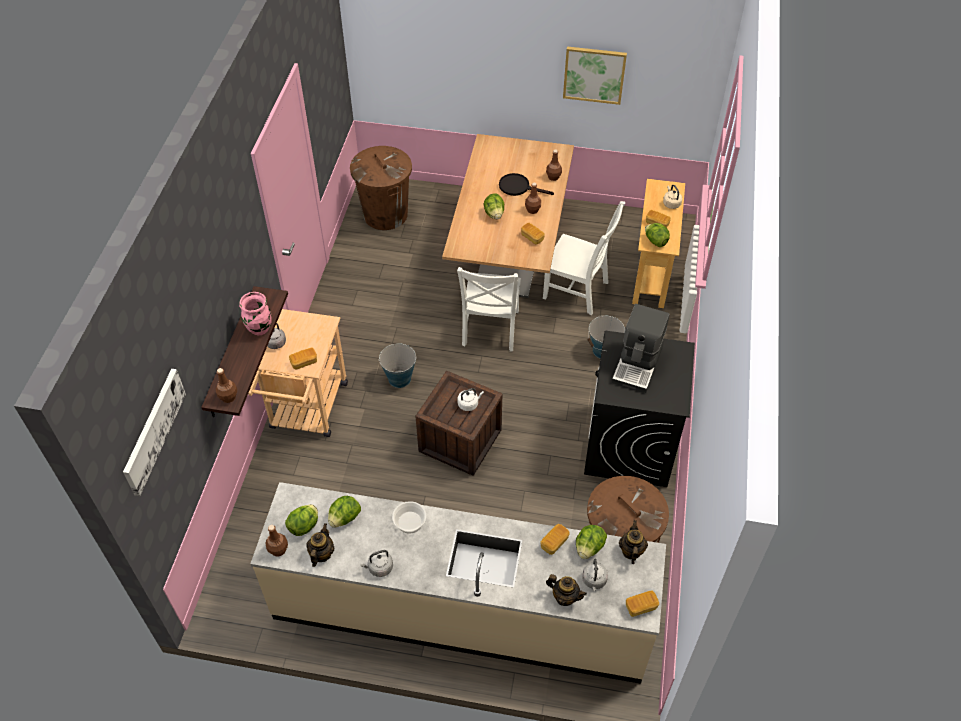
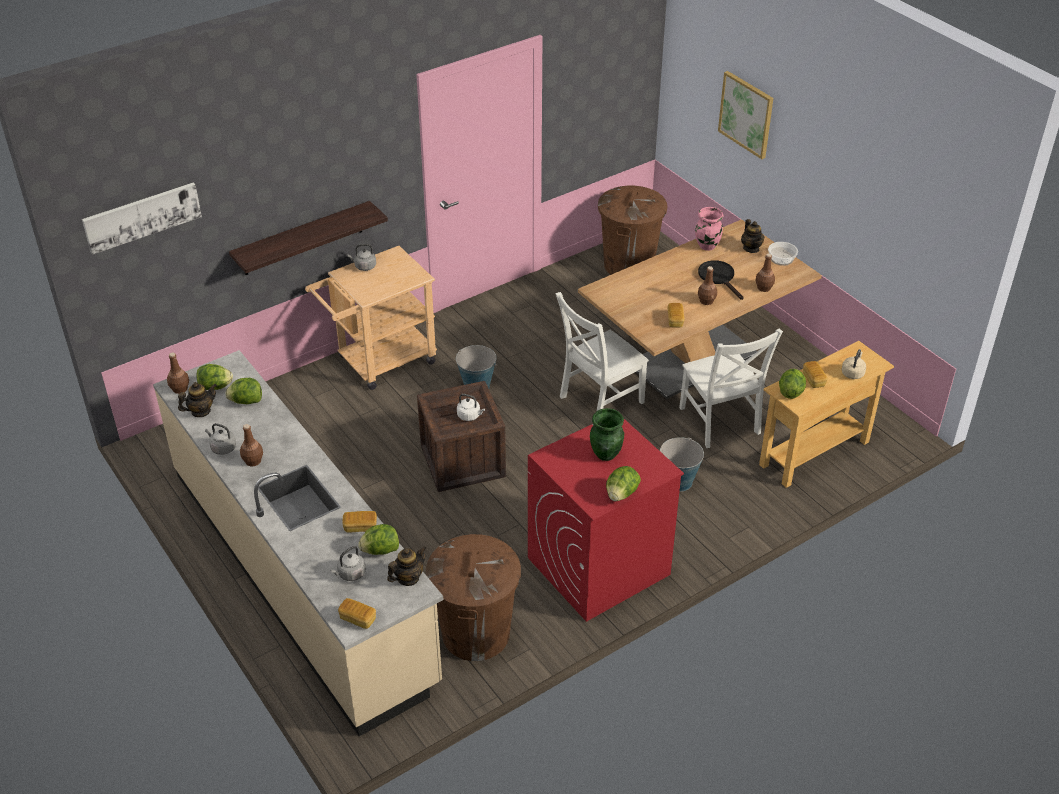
camera: 45 degrees right, 10 degrees down
brown bottle [216,368,237,403] -> brown bottle moved to [240,424,263,466]
pink vase [239,292,272,336] -> pink vase moved to [695,207,724,251]
bread [289,348,317,370] -> none
bowl [392,501,426,534] -> bowl moved to [768,242,798,266]
lettuce [484,193,504,219] -> lettuce moved to [606,466,641,501]
teapot [546,574,587,606] -> teapot moved to [741,219,765,253]
picture [563,46,627,105] -> picture moved to [718,71,773,159]
black washing machine [584,331,695,487] -> red washing machine [528,419,684,622]
coffee machine [612,304,670,393] -> green vase [590,408,624,461]

